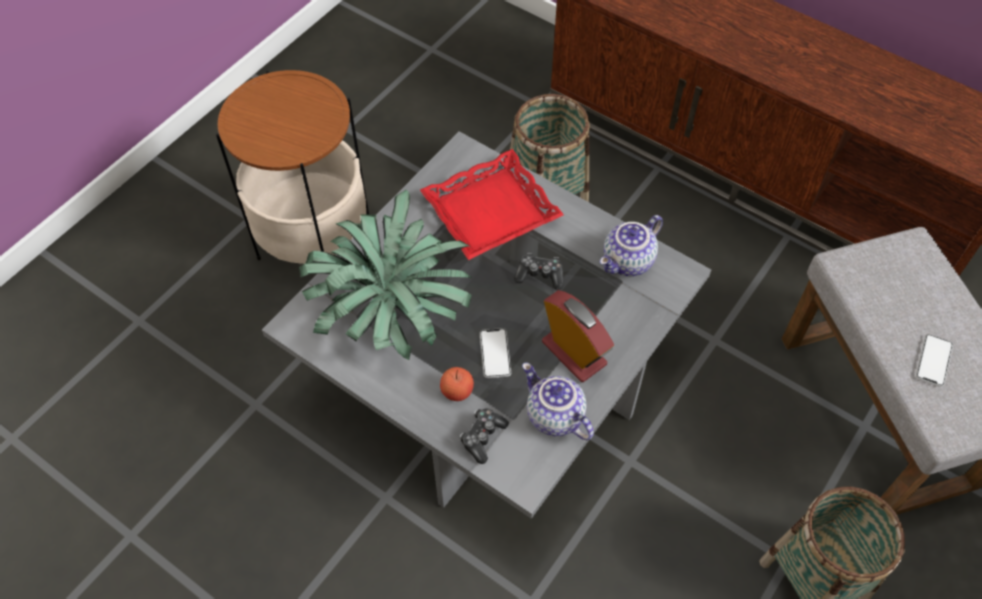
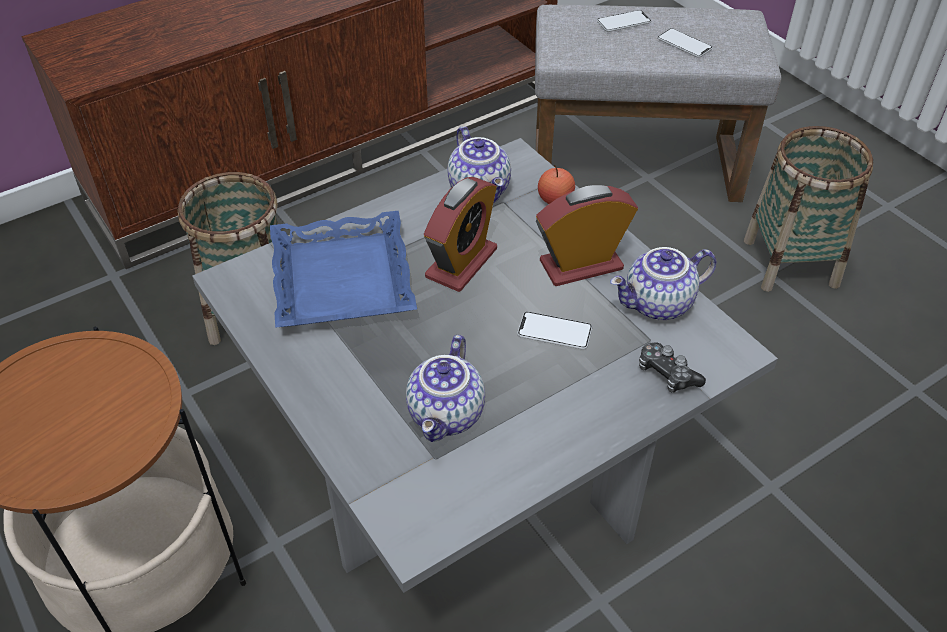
camera: 70 degrees left, 10 degrees down
potted plant [299,190,472,360] -> teapot [406,335,485,442]
red tray [420,149,564,260] -> blue tray [270,210,417,328]
apple [440,367,474,401] -> apple moved to [538,165,575,204]
game controller [514,253,563,289] -> alarm clock [424,177,497,292]
none -> phone [597,10,651,32]

